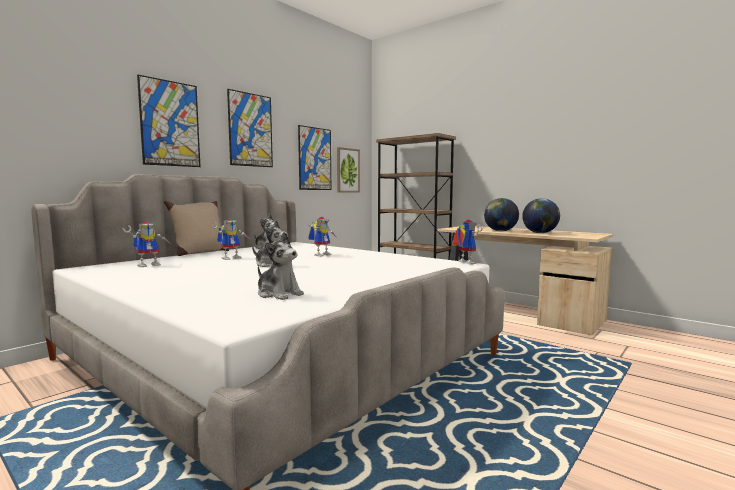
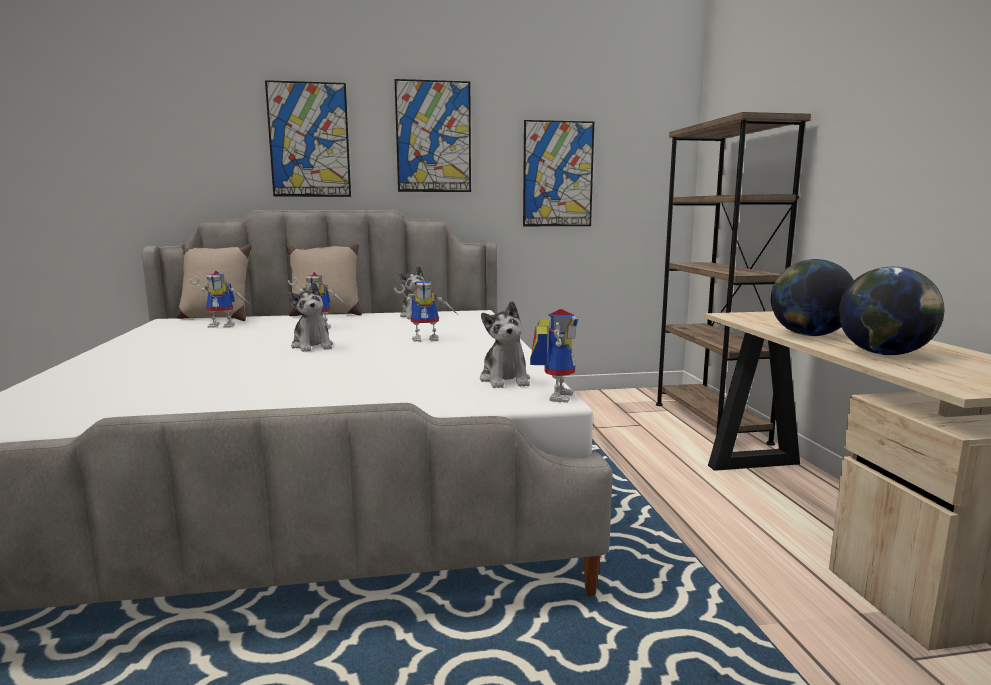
camera: 40 degrees right, 5 degrees up
plush toy [258,232,304,300] -> plush toy moved to [480,301,530,388]
picture [337,147,360,193] -> none
none -> beige pillow [176,244,252,321]

